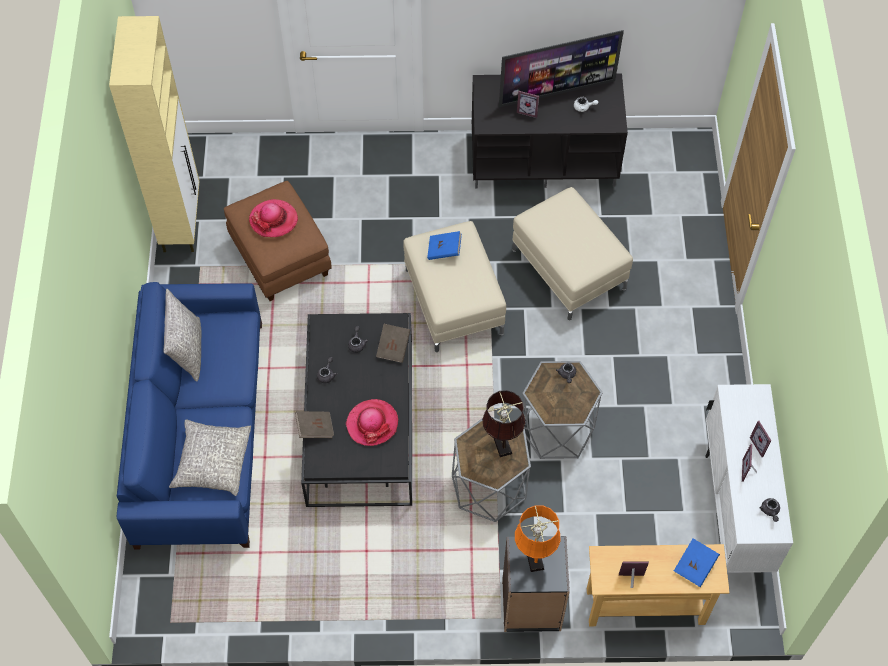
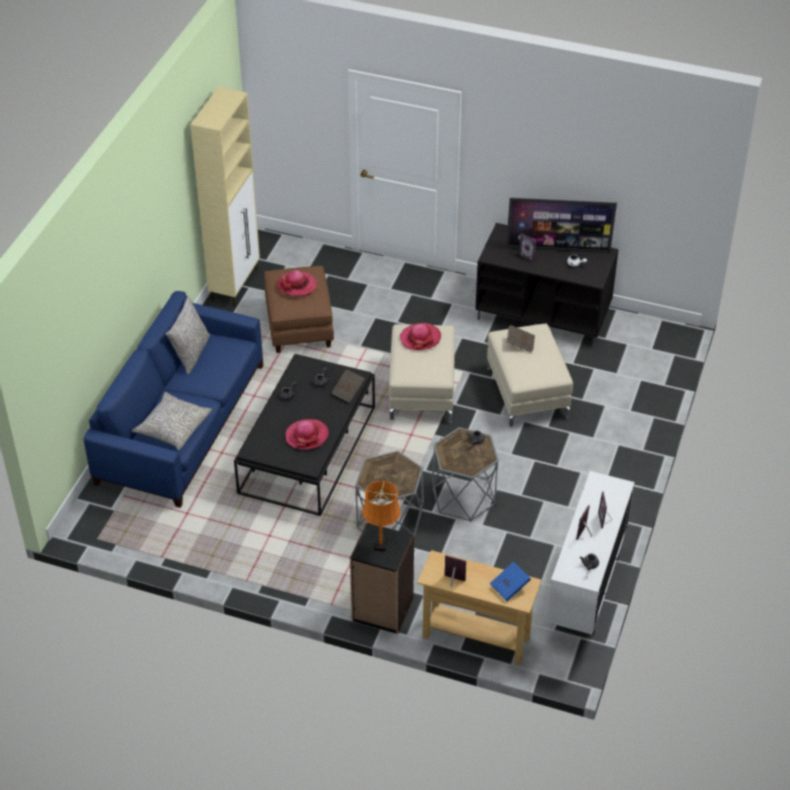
camera: 20 degrees right, 15 degrees down
brown book [295,411,334,438] -> brown book moved to [507,325,535,353]
blue book [427,231,462,260] -> hat [400,323,441,350]
brown table lamp [482,390,525,457] -> none

